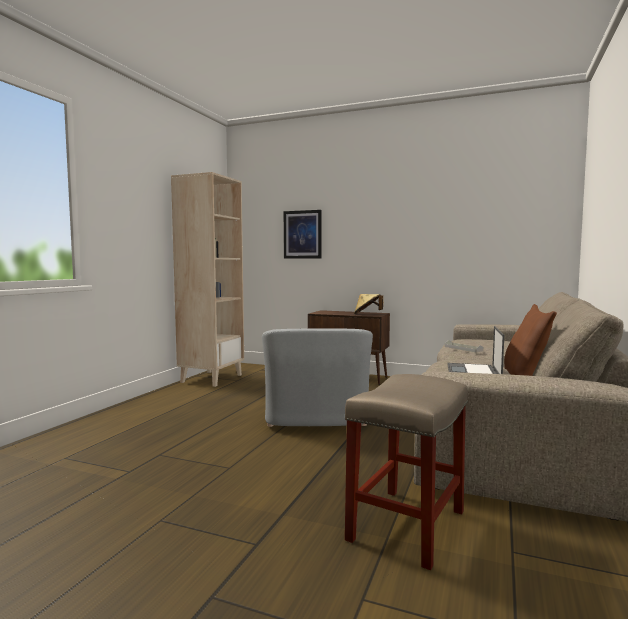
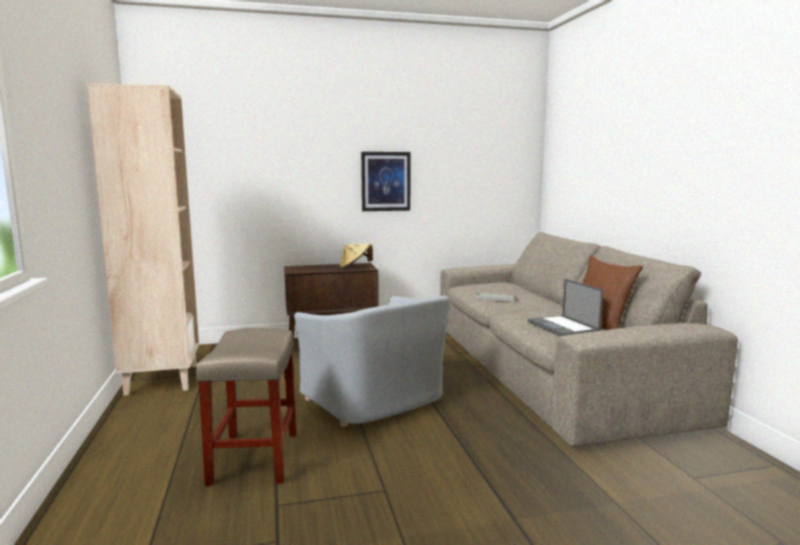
camera: 35 degrees left, 5 degrees up
picture [284,210,321,259] -> picture moved to [361,152,411,211]
beige stool [345,374,468,570] -> beige stool moved to [196,328,297,486]

